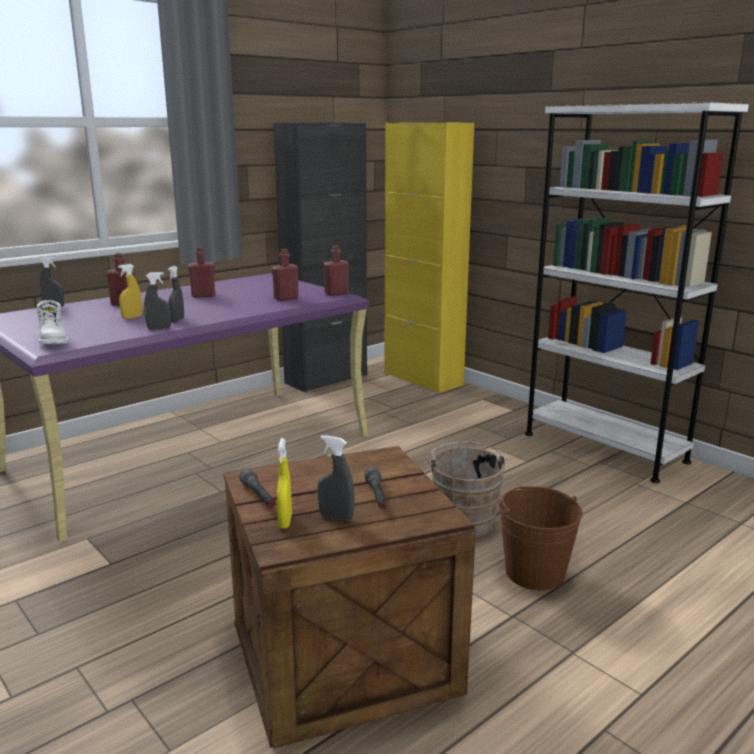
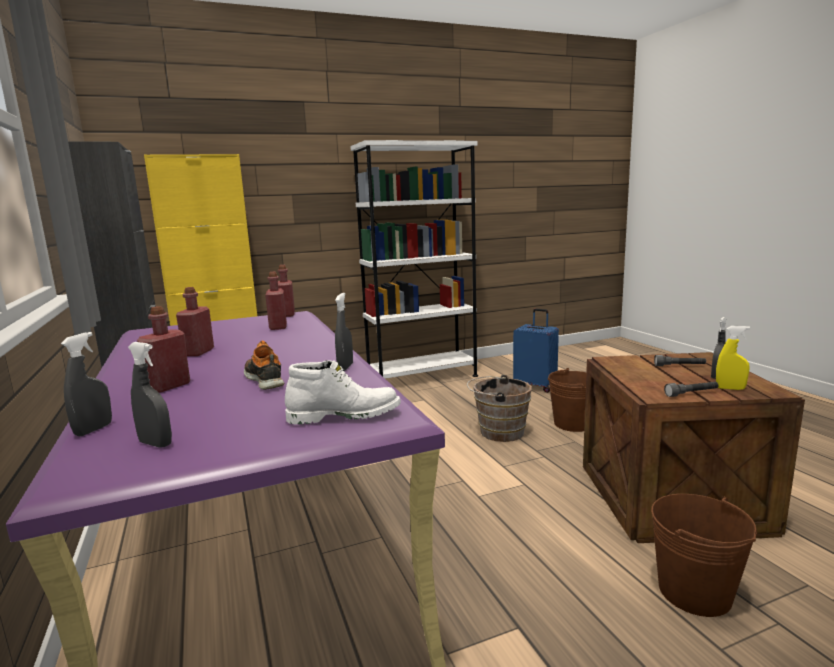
camera: 70 degrees left, 5 degrees down
yellow spray bottle [118,264,142,319] -> shoe [244,341,284,390]
grey spray bottle [168,266,184,322] -> grey spray bottle moved to [128,342,172,448]
none -> blue suitcase [513,309,559,393]
none -> brown bucket [651,494,757,617]

